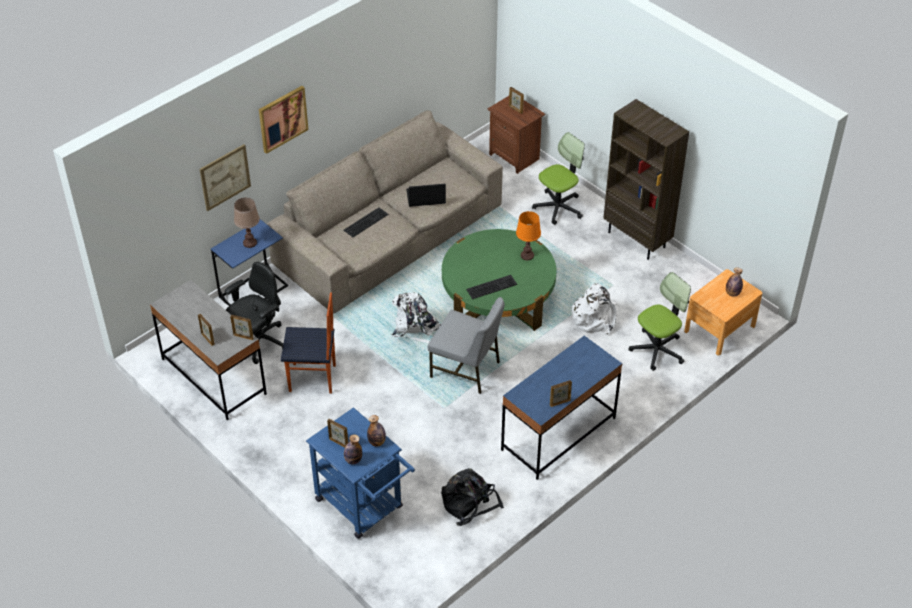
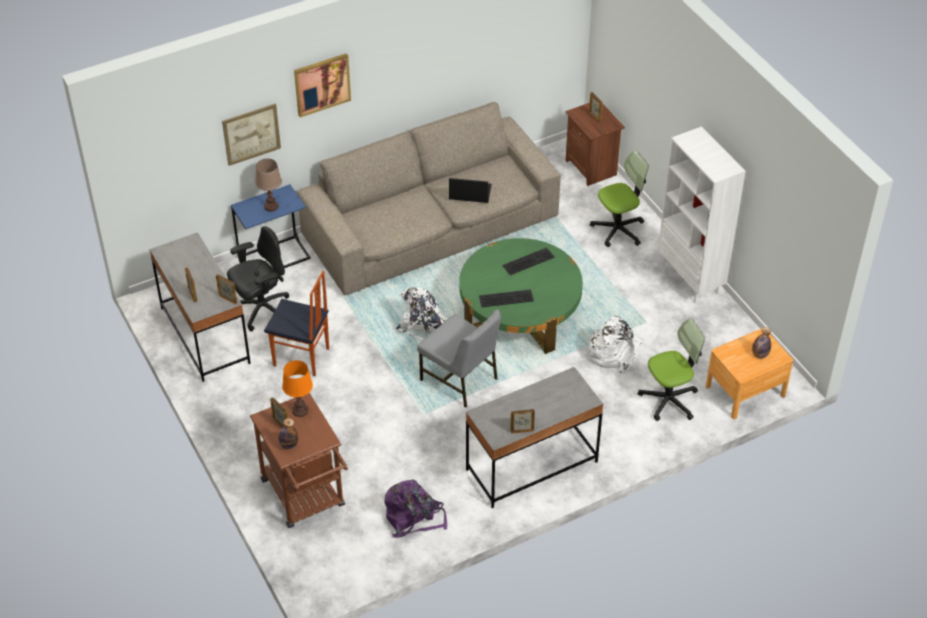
camera: 15 degrees right, 0 degrees up
blue cart [306,407,415,539] -> brown cart [250,393,348,528]
keyboard [343,207,389,237] -> keyboard moved to [502,247,555,275]
bottle [367,415,386,447] -> none
black backpack [441,468,504,526] -> purple backpack [384,480,447,538]
blue desk [501,336,622,480] -> grey desk [466,367,603,508]
orange table lamp [516,211,541,260] -> orange table lamp moved to [282,360,313,417]
brown bookcase [603,99,689,260] -> white bookcase [658,126,746,303]

